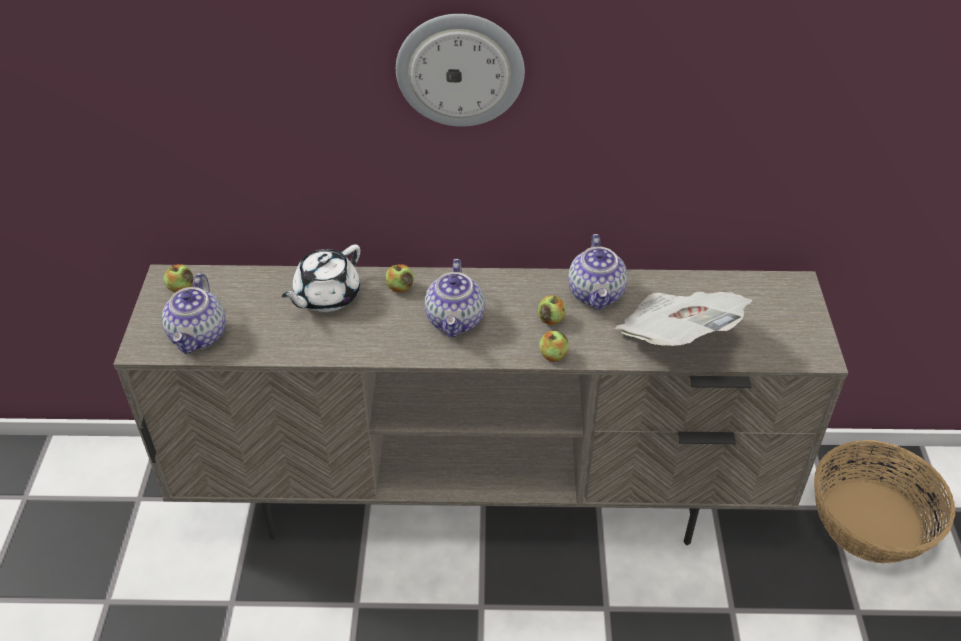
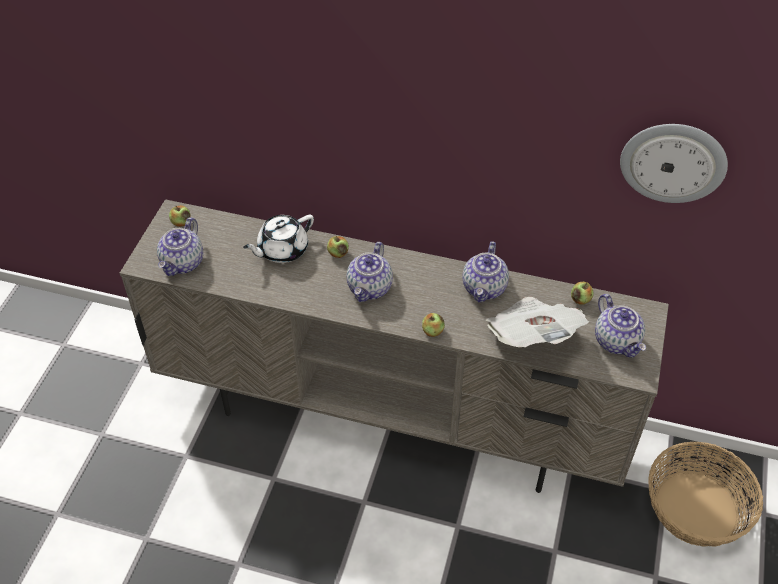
camera: 15 degrees right, 5 degrees up
wall clock [396,14,525,127] -> wall clock moved to [620,124,728,203]
apple [538,295,566,325] -> apple moved to [571,282,594,305]
none -> teapot [595,294,646,358]

